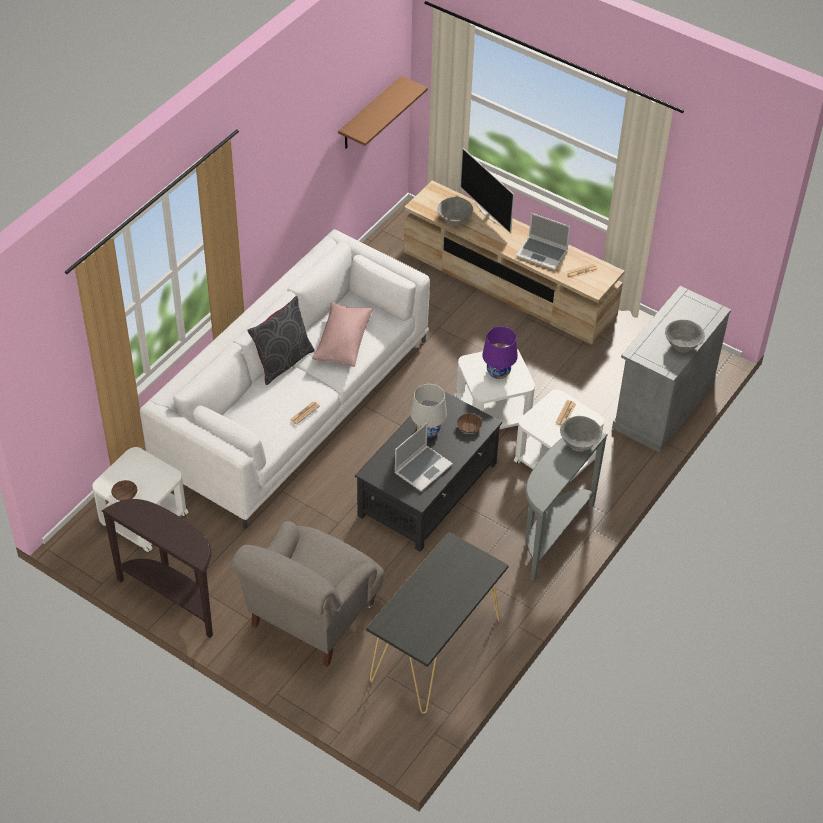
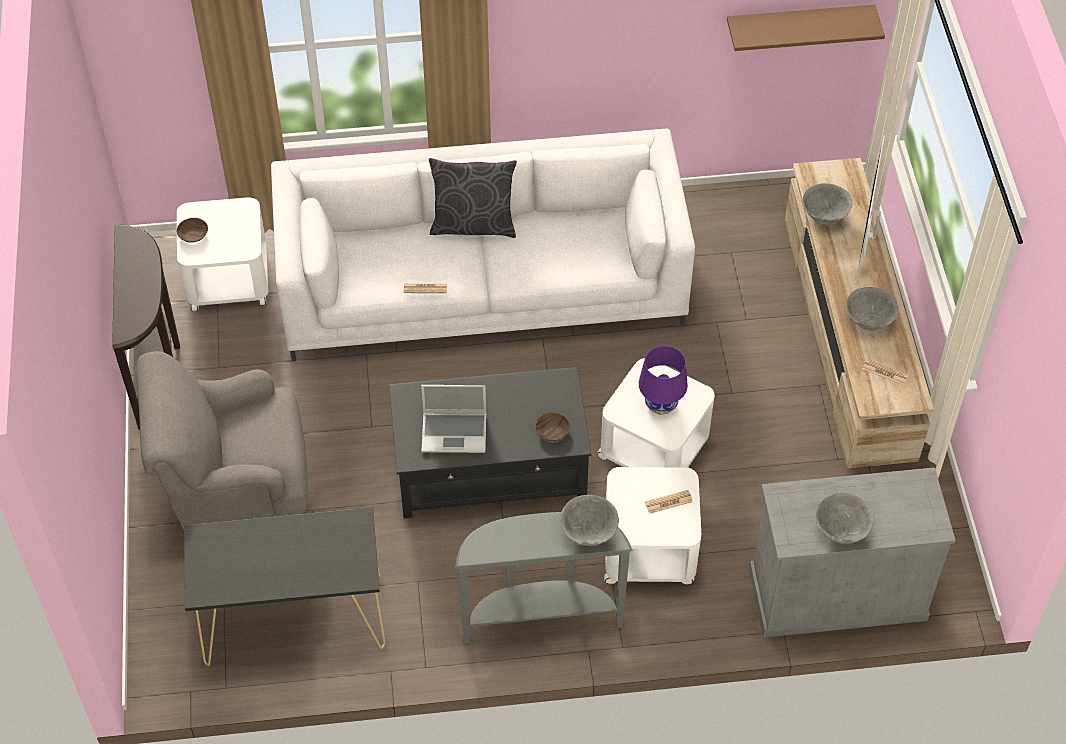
camera: 50 degrees right, 5 degrees up
pink pillow [312,302,372,367] -> none
white table lamp [410,384,447,438] -> none
laptop [516,213,571,270] -> grey bowl [846,287,898,331]

